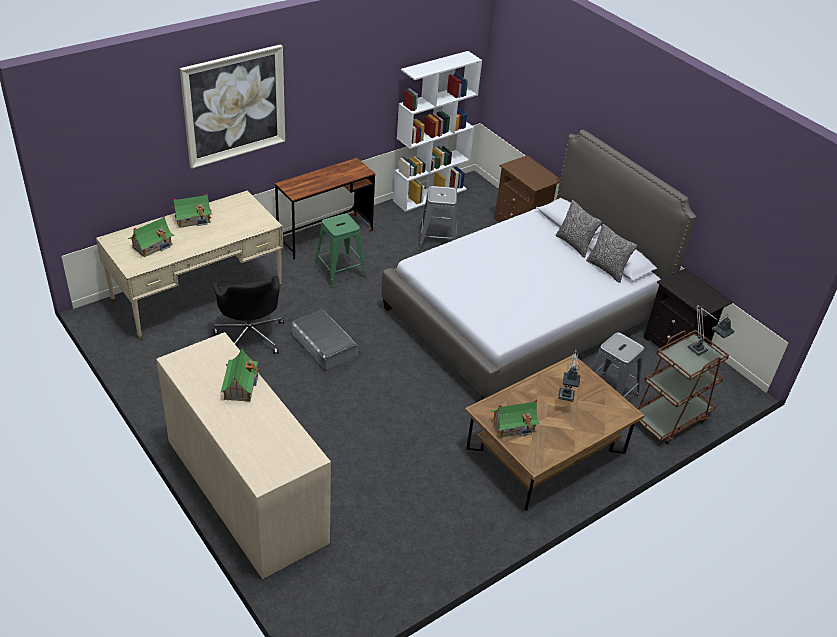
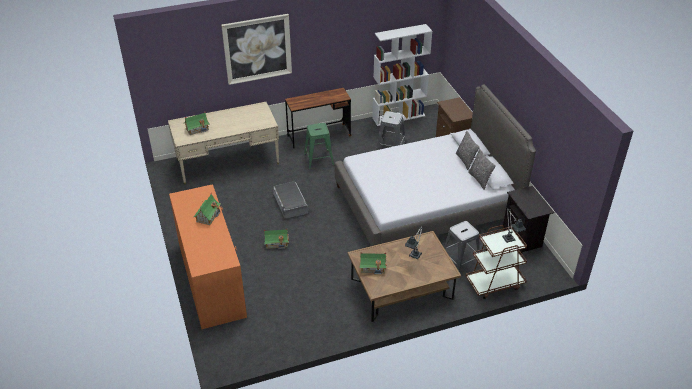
camera: 20 degrees right, 0 degrees up
beige dresser [156,332,331,579] -> orange dresser [169,184,247,329]
toy house [171,193,212,228] -> toy house moved to [264,229,289,249]
black office chair [213,276,284,354] -> none

